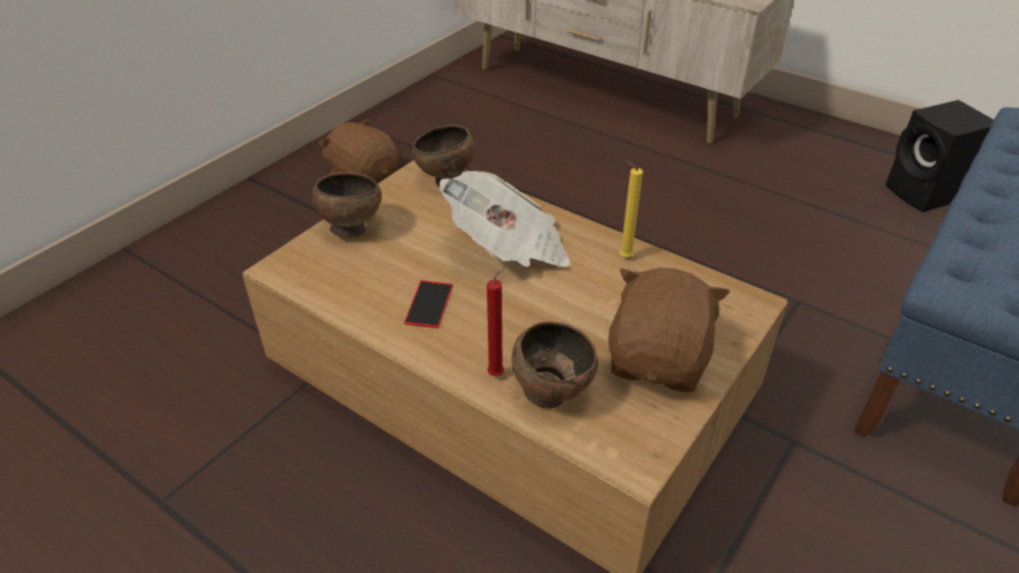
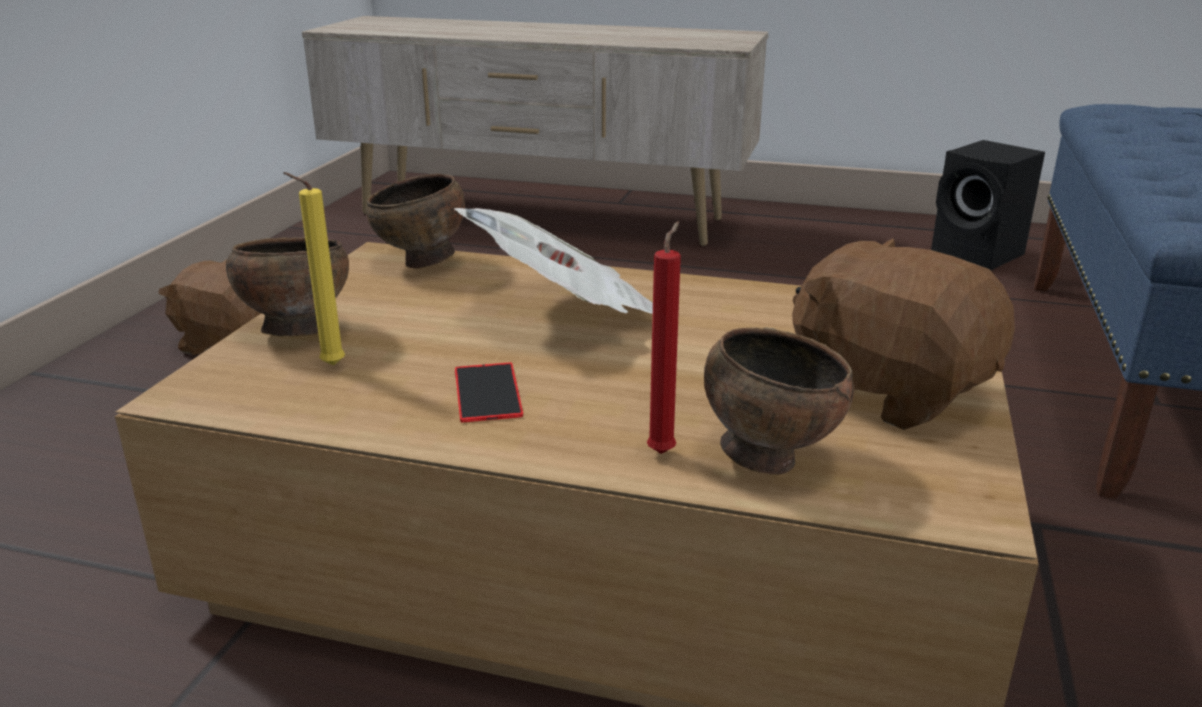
camera: 20 degrees left, 15 degrees down
brown plush toy [608,268,730,392] -> brown plush toy turned 45 degrees counterclockwise [792,238,1015,430]
yellow candle [619,161,643,258] -> yellow candle moved to [284,172,345,366]

